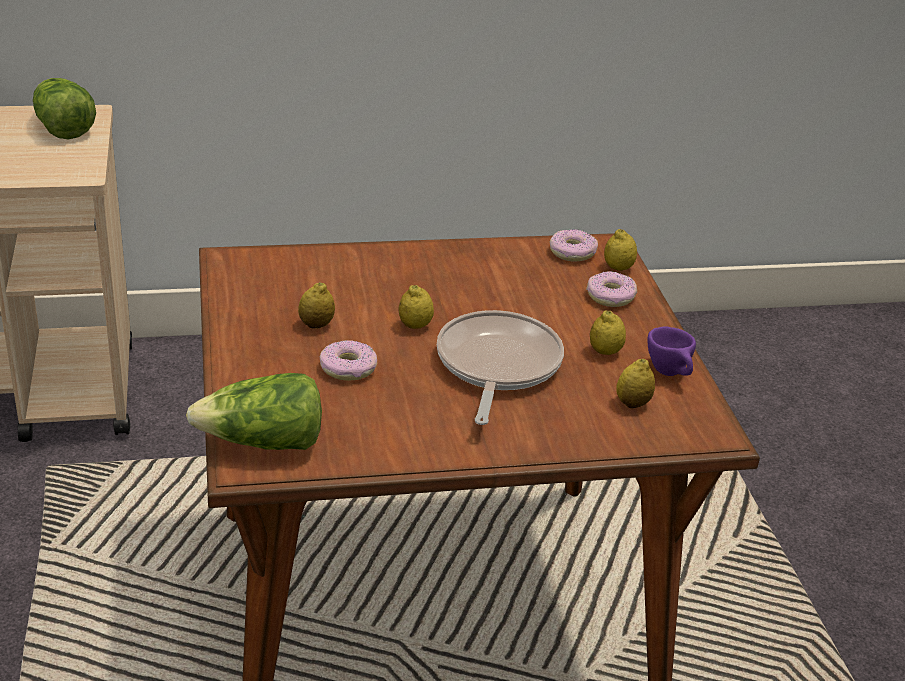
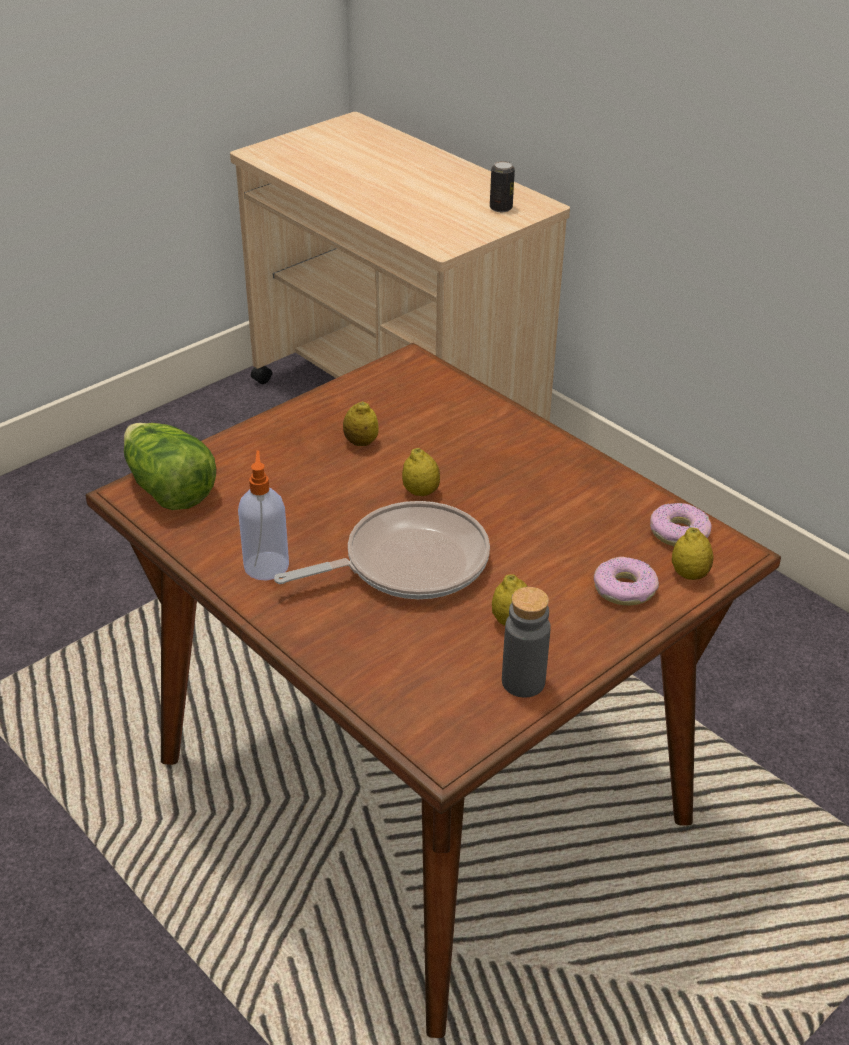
camera: 60 degrees right, 5 degrees up
lettuce [33,78,96,139] -> can [490,161,515,212]
donut [320,340,377,381] -> none
lemon [616,359,655,408] -> none
purple cup [647,327,696,376] -> grey bottle [502,587,551,698]
none -> soap dispenser [238,450,289,581]

